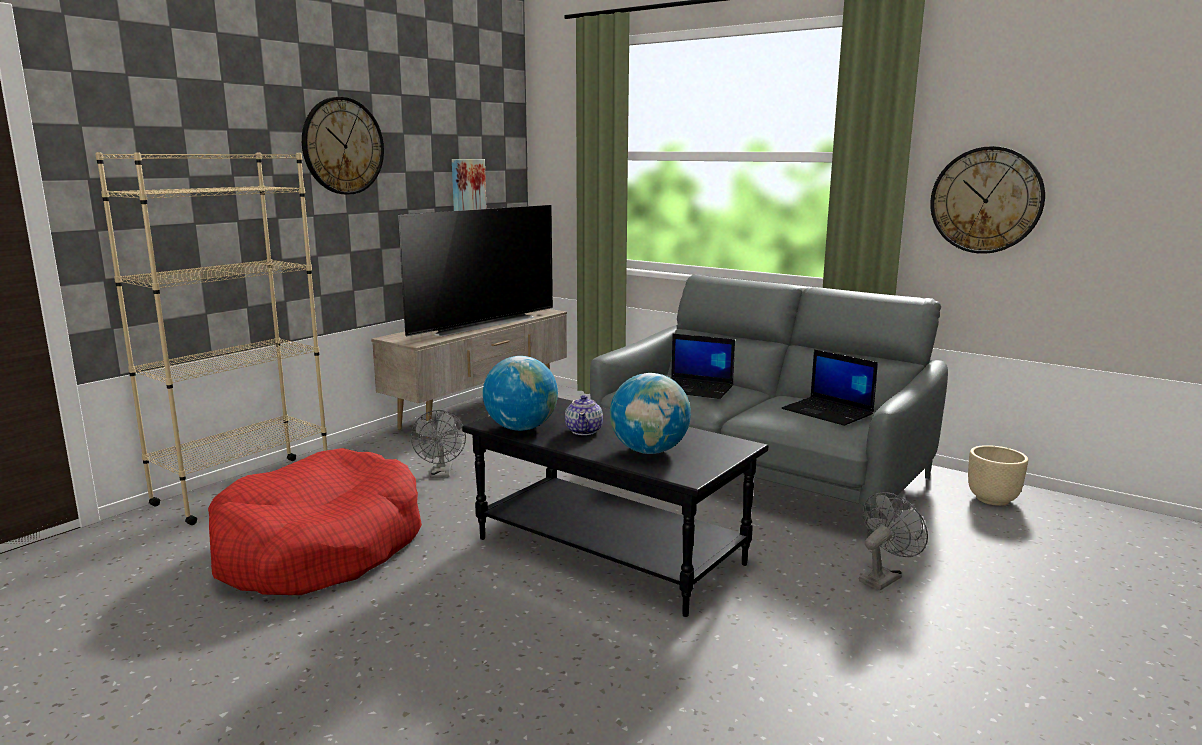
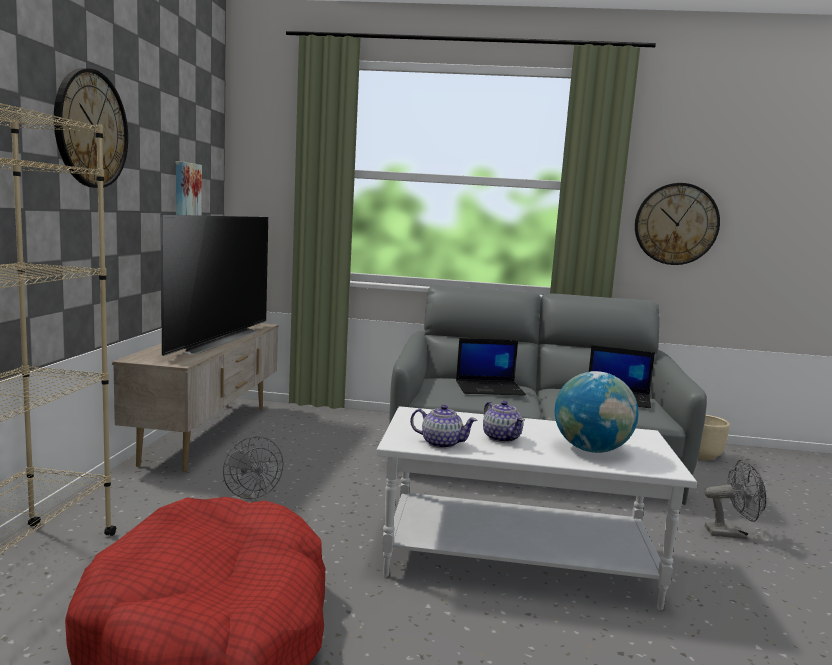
camera: 30 degrees left, 5 degrees down
black coffee table [462,398,768,617] -> white coffee table [376,406,697,610]
globe [483,356,558,431] -> teapot [410,405,477,449]
grey fan [859,492,928,590] -> grey fan turned 75 degrees clockwise [705,459,766,539]

